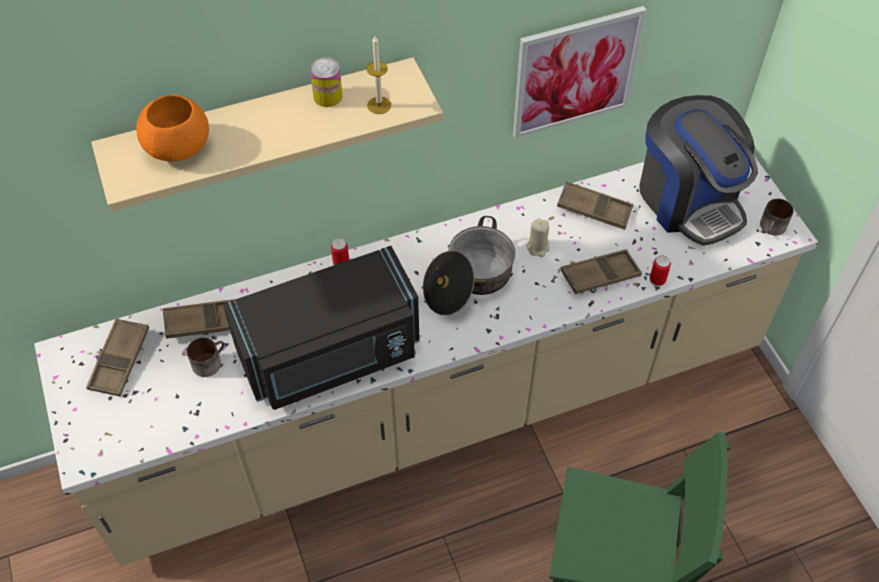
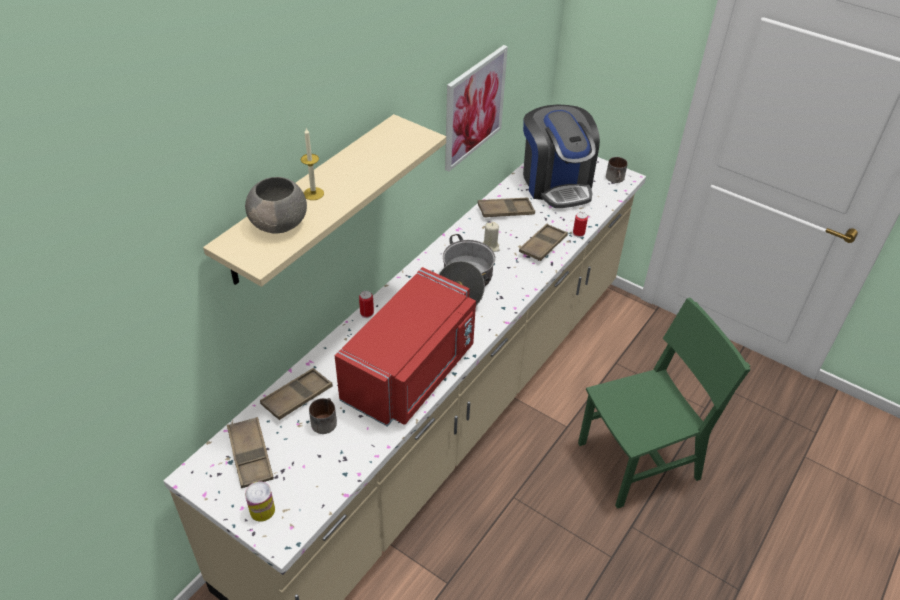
camera: 35 degrees left, 10 degrees down
orange bowl [136,95,209,162] -> grey bowl [245,177,307,234]
black microwave [223,246,420,410] -> red microwave [335,267,476,427]
can [310,57,343,107] -> can moved to [245,481,275,522]
candle [366,36,392,114] -> candle moved to [301,128,324,200]
coffee machine [639,95,758,246] -> coffee machine turned 45 degrees clockwise [523,104,600,208]

